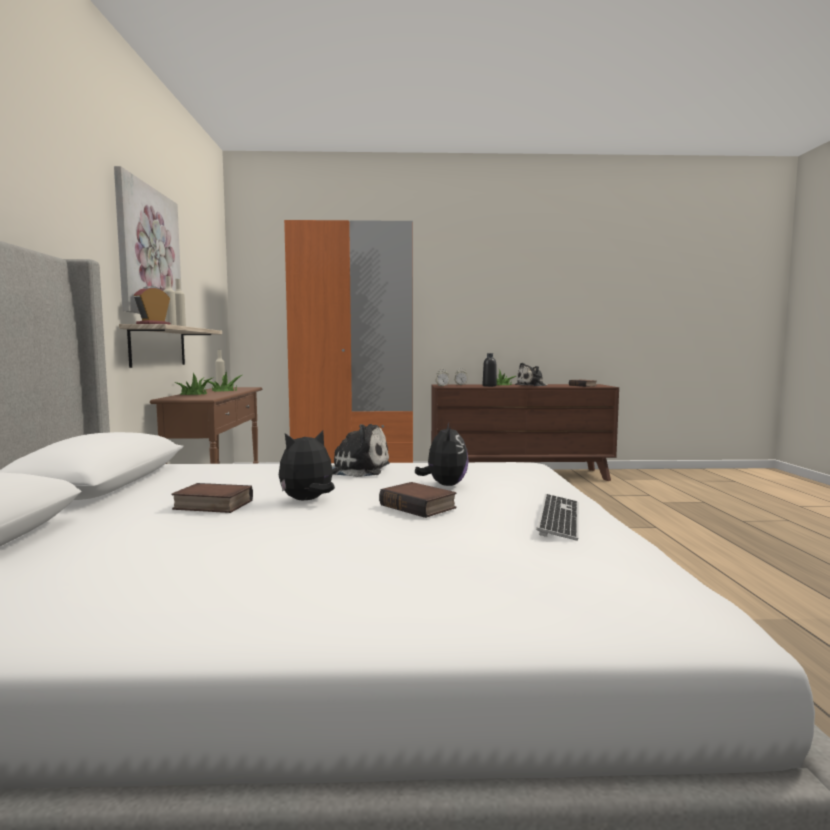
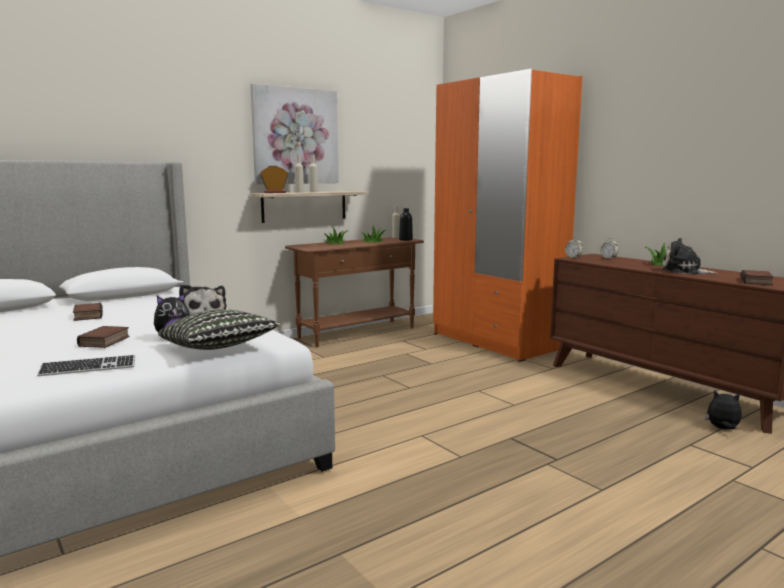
camera: 55 degrees right, 5 degrees up
plush toy [279,431,335,500] -> plush toy moved to [705,390,742,429]
black bottle [483,353,497,387] -> black bottle moved to [399,208,413,241]
none -> pillow [158,309,280,350]

